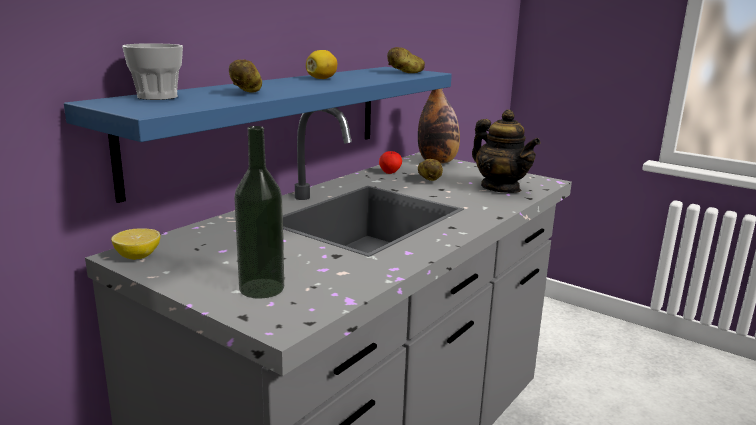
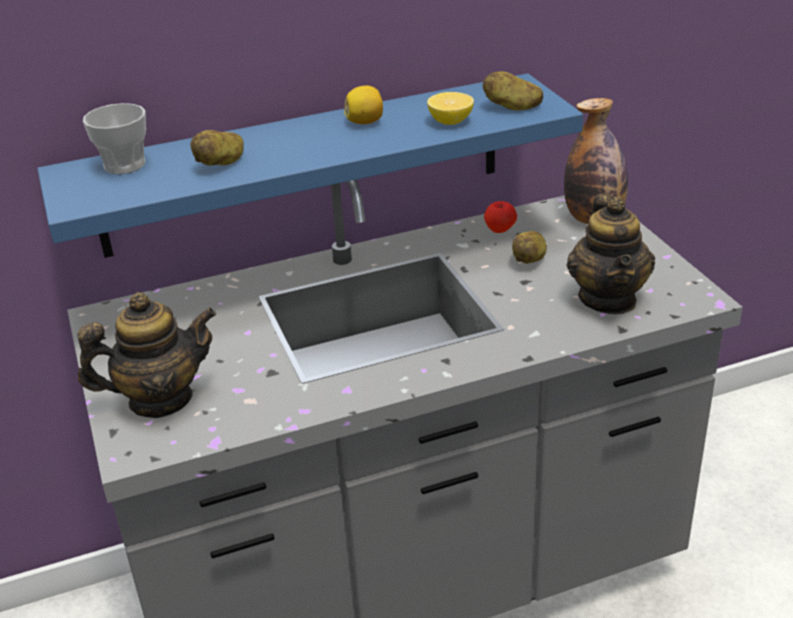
camera: 35 degrees right, 15 degrees up
lemon [111,228,160,260] -> lemon moved to [427,92,474,125]
bottle [234,126,284,299] -> teapot [78,292,216,418]

